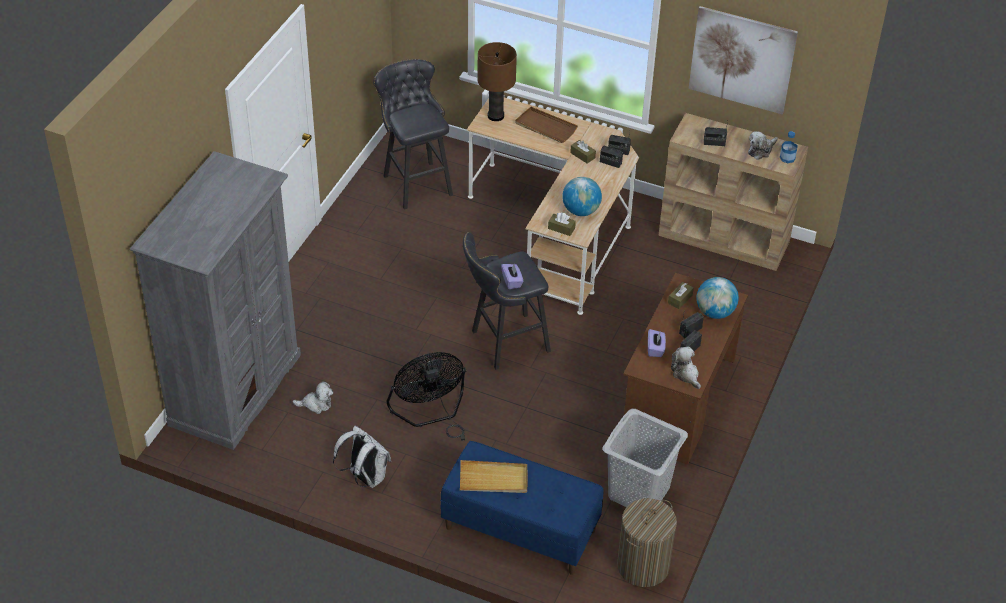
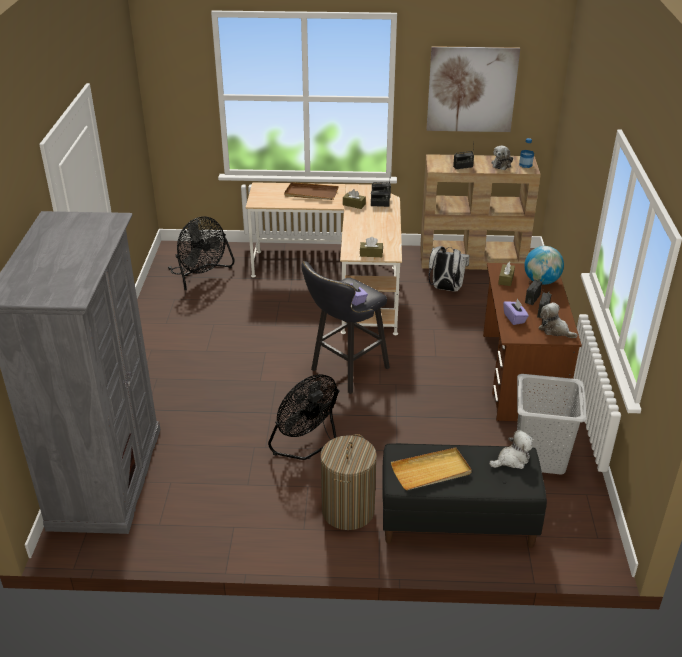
camera: 20 degrees left, 10 degrees down
plush toy [292,382,333,414] -> plush toy moved to [489,430,533,469]
white backpack [333,426,391,488] -> white backpack moved to [428,246,470,292]
black stool [373,59,453,210] -> black fan [168,217,235,290]
blue bench [440,441,603,575] -> black bench [382,443,547,548]
brown table lamp [477,42,517,121] -> none
globe [562,177,602,216] -> none
laundry basket [617,498,677,587] -> laundry basket moved to [320,434,377,530]

